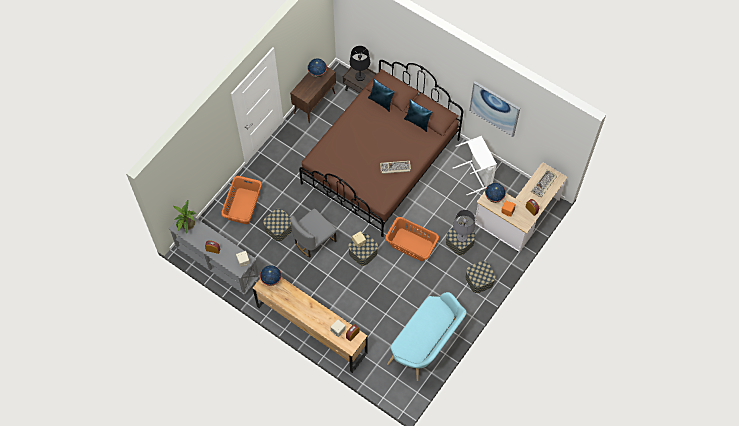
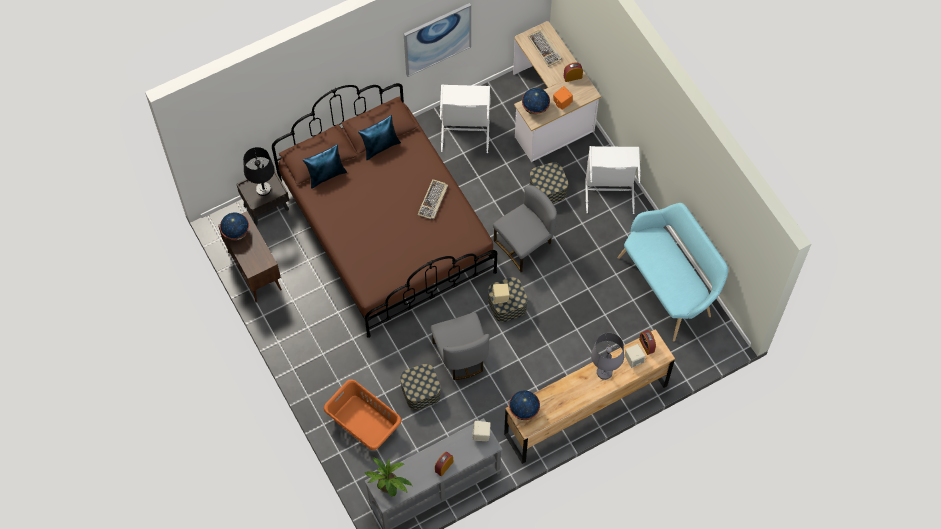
camera: 65 degrees left, 0 degrees up
orange laundry basket [385,217,439,261] -> grey chair [493,185,557,272]
grey table lamp [453,210,475,242] -> grey table lamp moved to [591,333,624,380]
storage box [465,261,495,293] -> white laundry basket [585,146,641,214]

